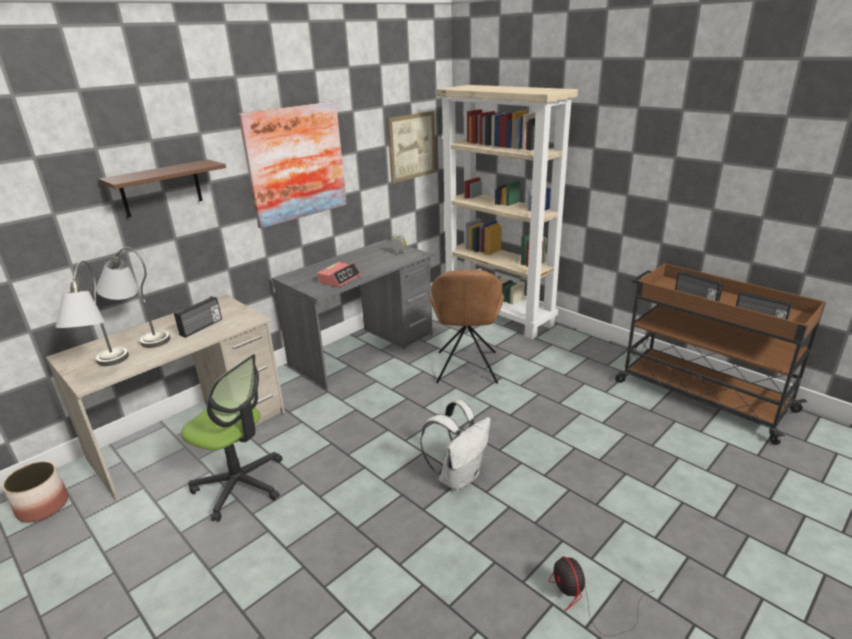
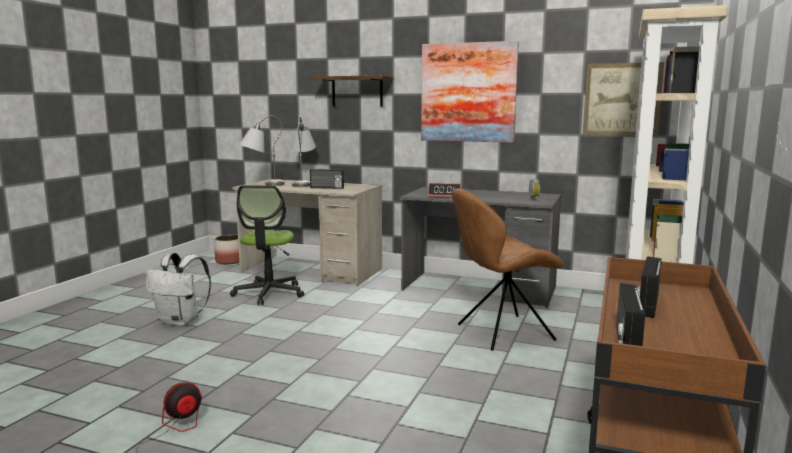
camera: 65 degrees right, 15 degrees down
white backpack [420,400,491,491] -> white backpack moved to [146,253,211,326]

